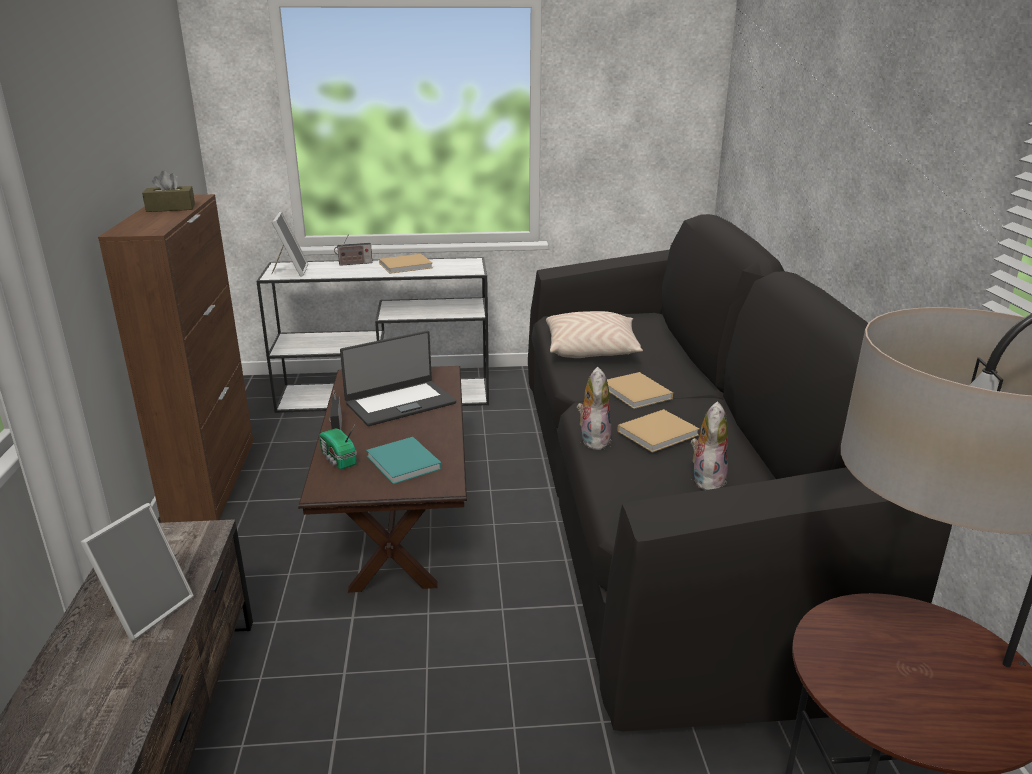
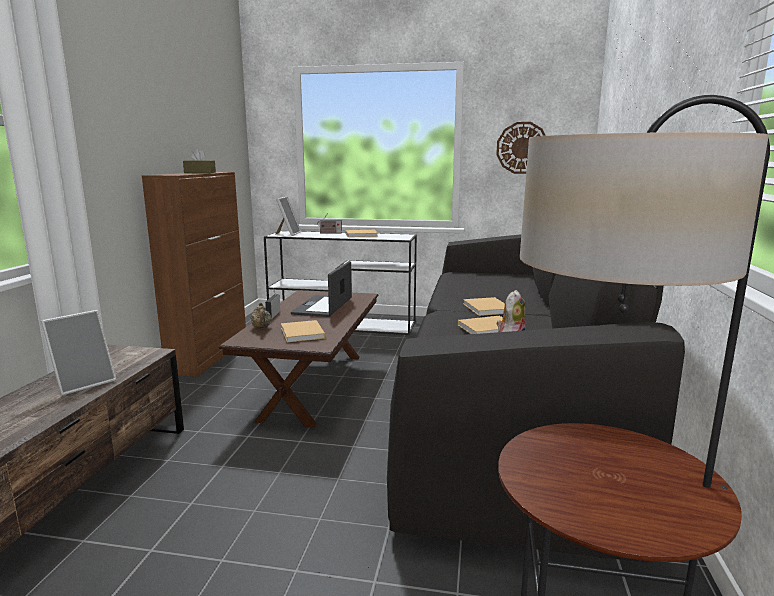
camera: 15 degrees right, 10 degrees down
radio [319,425,357,470] -> beige teapot [250,302,272,329]
laptop [340,331,456,426] -> laptop turned 120 degrees clockwise [291,261,352,317]
turquoise book [366,437,442,484] -> beige book [281,320,325,342]
beige pillow [546,311,643,358] -> none
plush toy [577,367,611,450] -> none
none -> wall clock [496,122,546,174]

